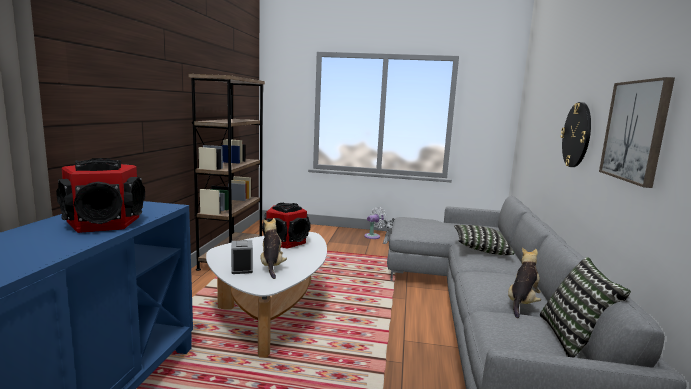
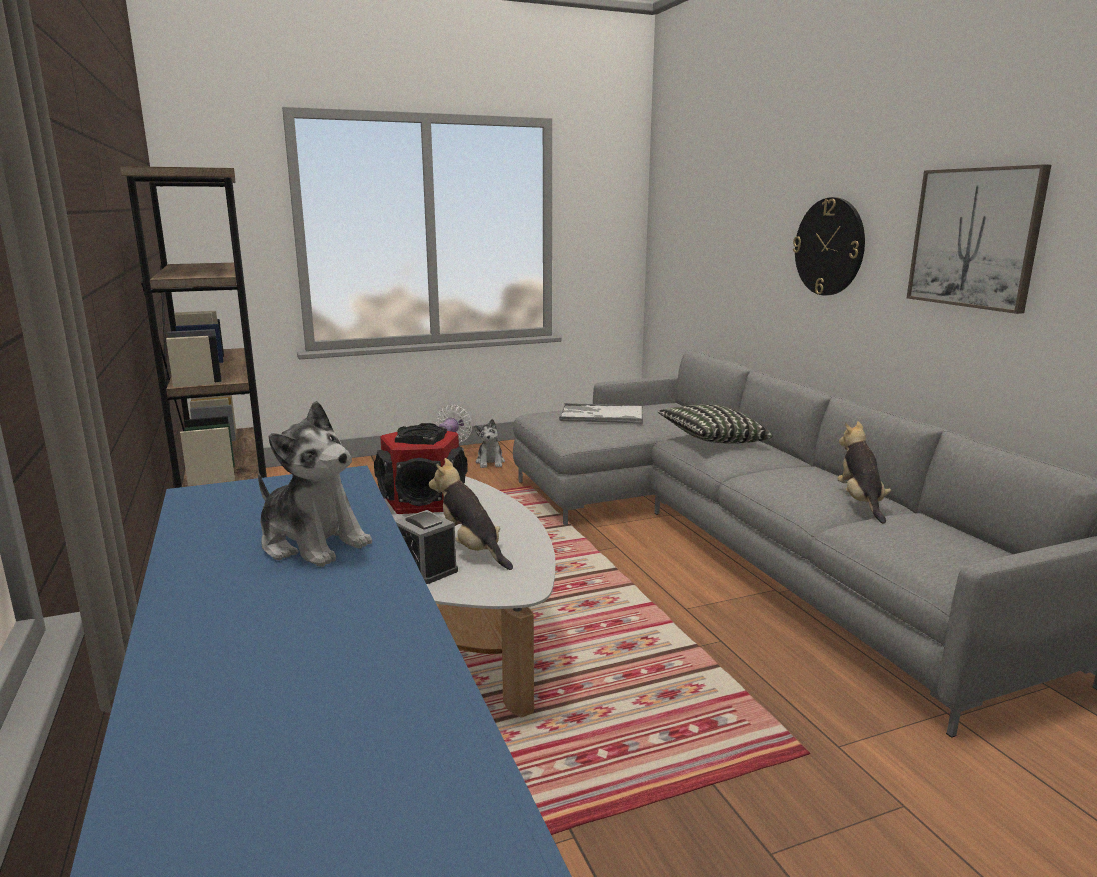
camera: 30 degrees left, 5 degrees up
speaker [56,158,145,233] -> plush toy [258,401,372,567]
pillow [540,257,631,358] -> none
none -> tray [559,403,643,423]

